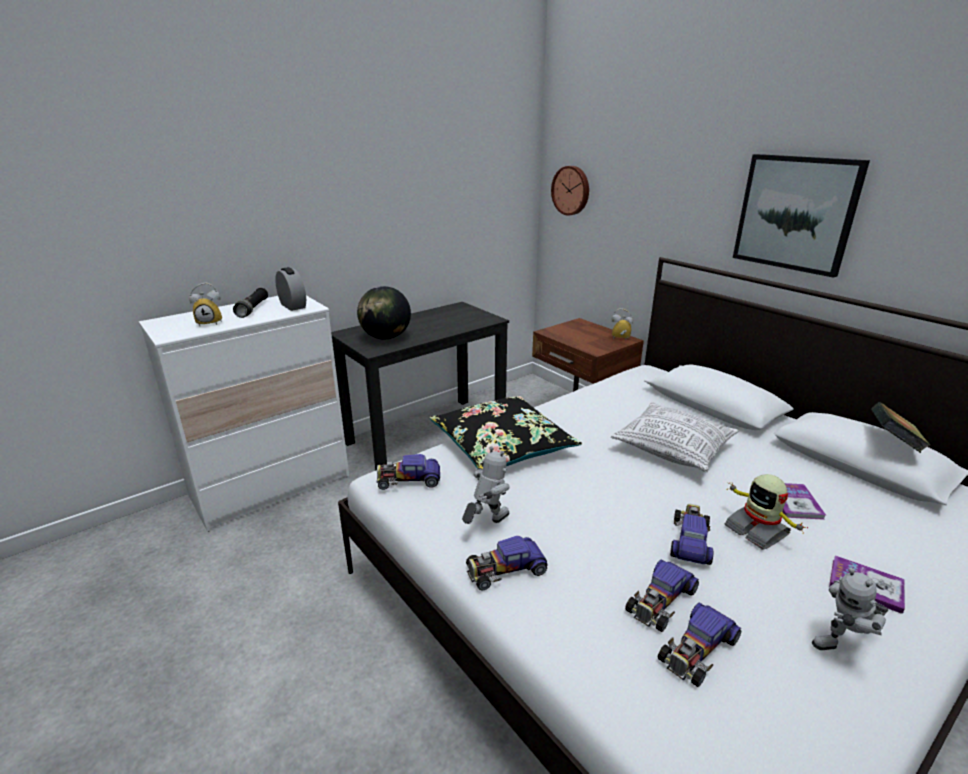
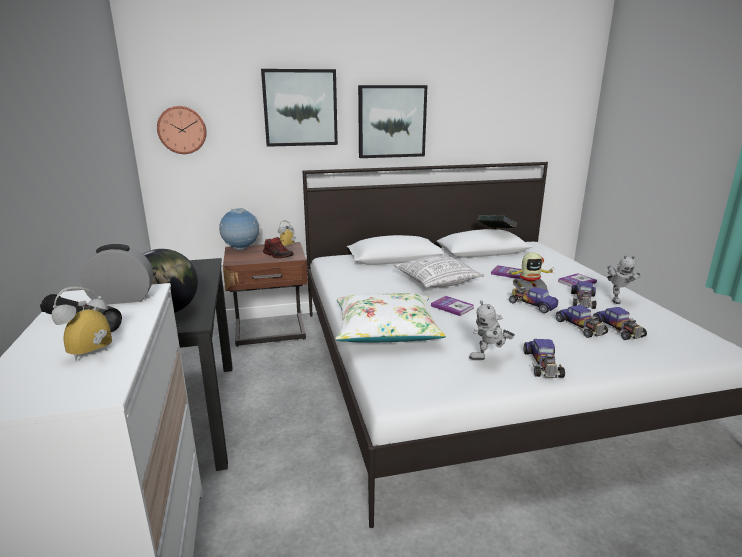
camera: 65 degrees left, 5 degrees down
alarm clock [189,282,222,326] -> alarm clock turned 150 degrees counterclockwise [52,287,112,362]
toy car [376,454,440,490] -> toy car moved to [571,281,597,309]
black pillow [430,396,582,470] -> white pillow [335,293,446,342]
toy robot [462,447,509,524] -> toy robot turned 90 degrees counterclockwise [469,300,515,360]
none -> globe [219,208,259,250]
none -> picture [261,69,338,147]
none -> shoe [263,237,294,258]
none -> book [431,296,474,316]

